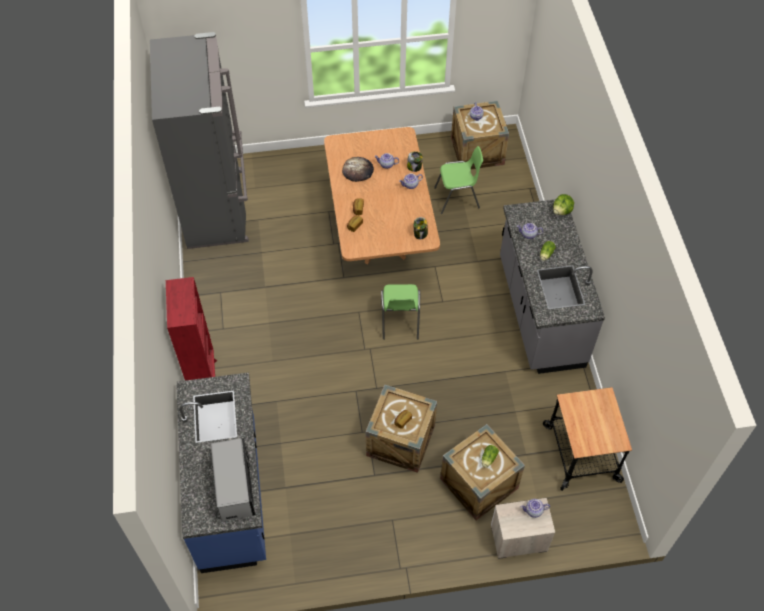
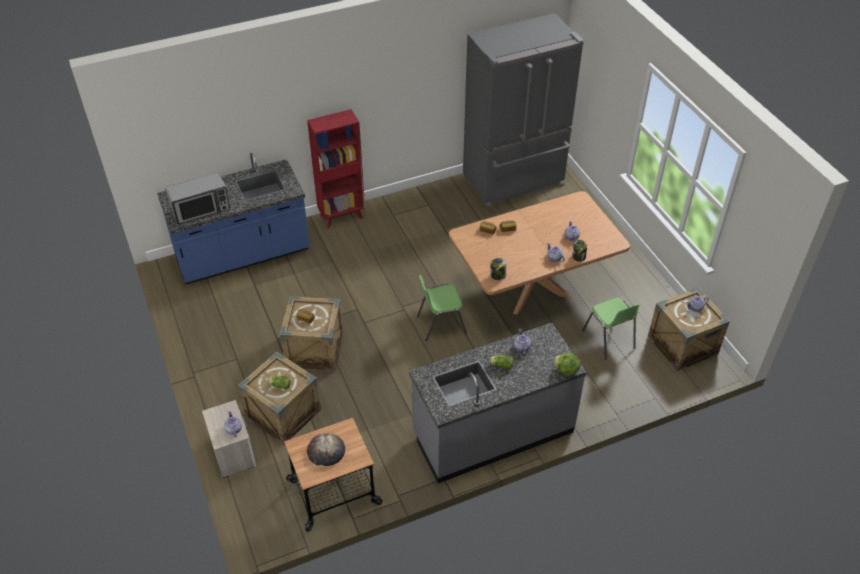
camera: 75 degrees right, 10 degrees down
bread [342,157,374,182] -> bread moved to [307,434,345,466]

